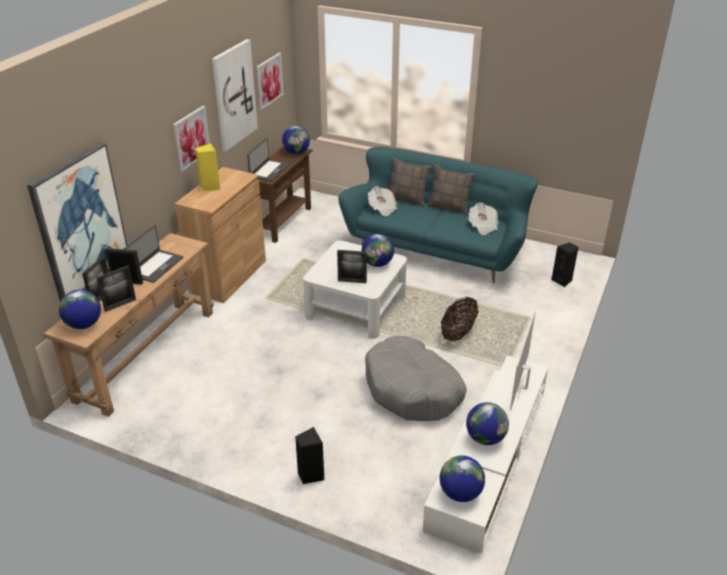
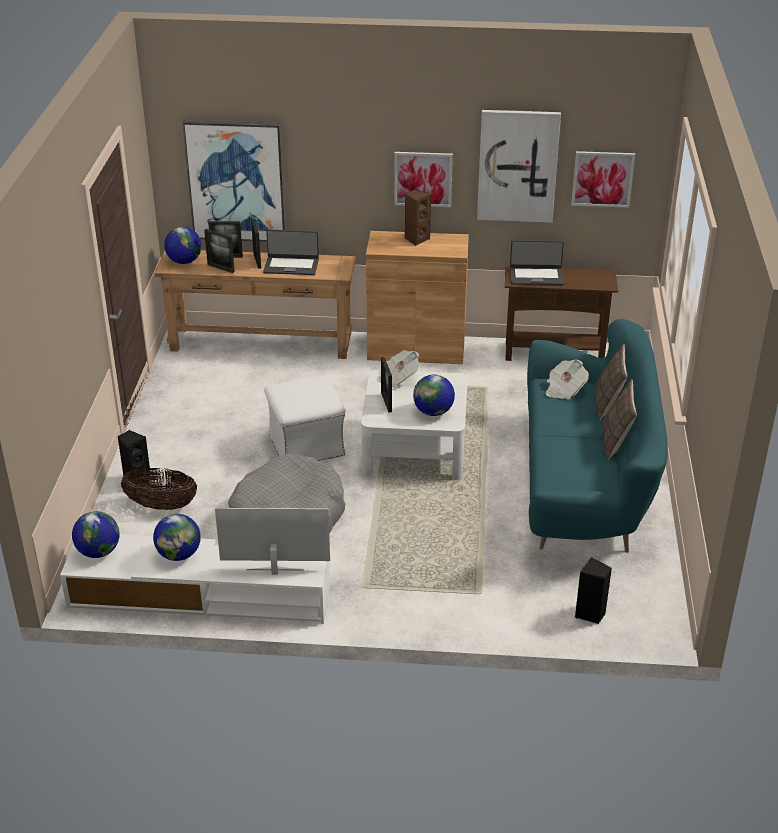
camera: 70 degrees right, 0 degrees up
yellow speaker [195,143,221,192] -> brown speaker [405,189,431,246]
globe [282,126,310,154] -> none
basket [441,297,479,341] -> basket moved to [121,467,197,510]
newspaper [468,203,498,235] -> newspaper moved to [377,350,420,388]
none -> white ottoman [264,376,345,461]

